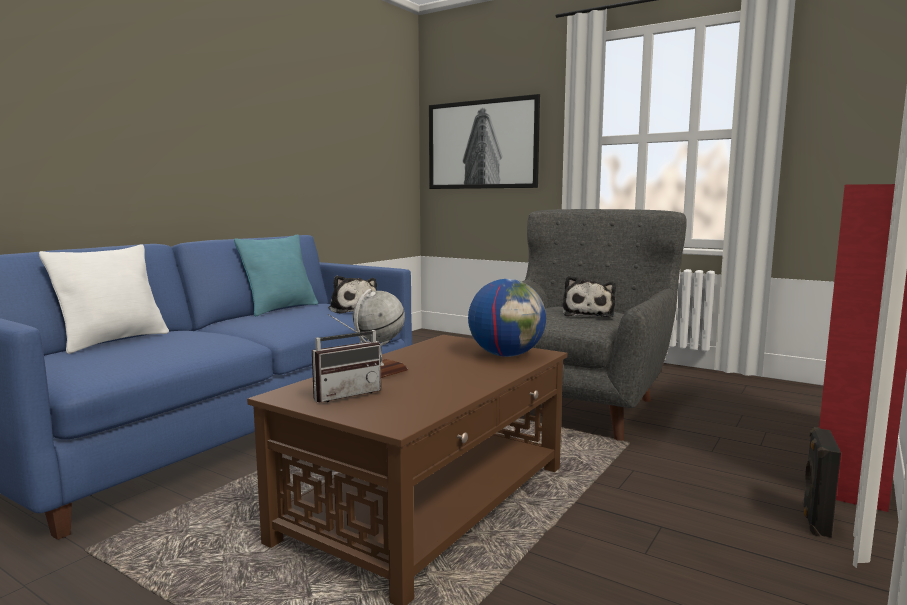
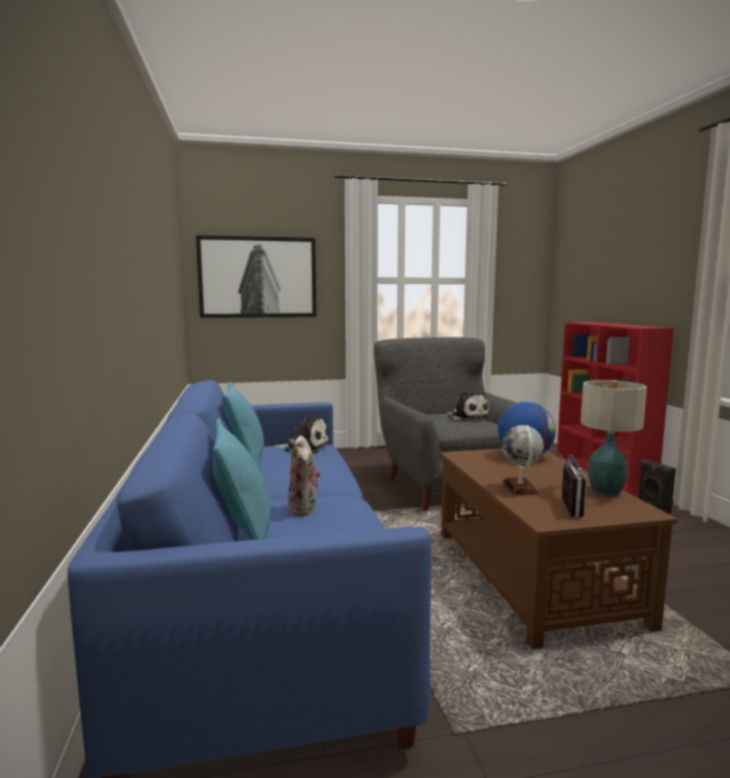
camera: 45 degrees left, 0 degrees up
white pillow [39,244,169,354] -> turquoise pillow [213,418,271,540]
none -> plush toy [287,435,321,516]
none -> table lamp [581,380,647,496]

